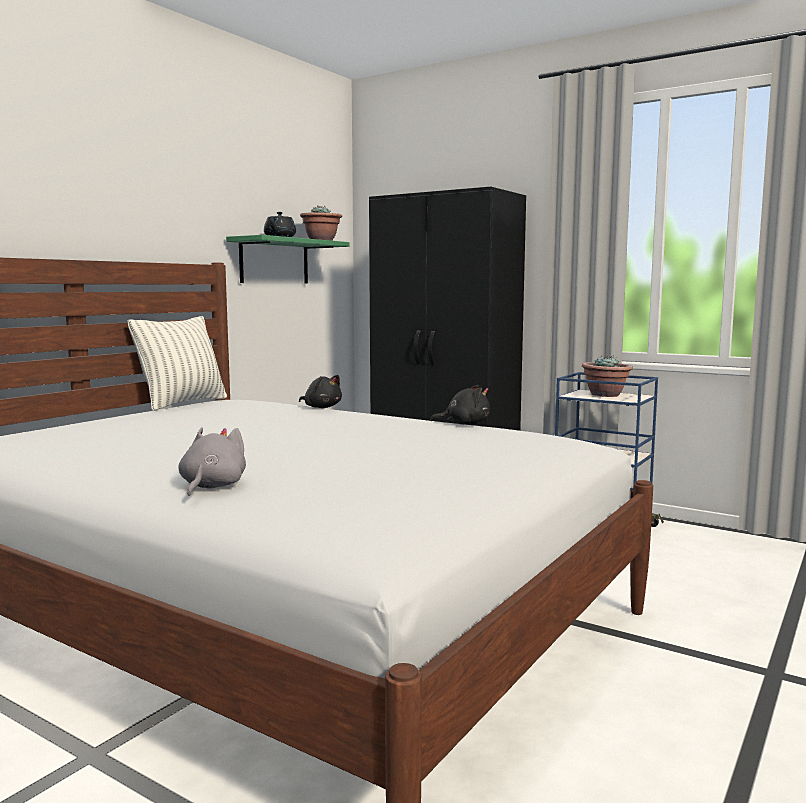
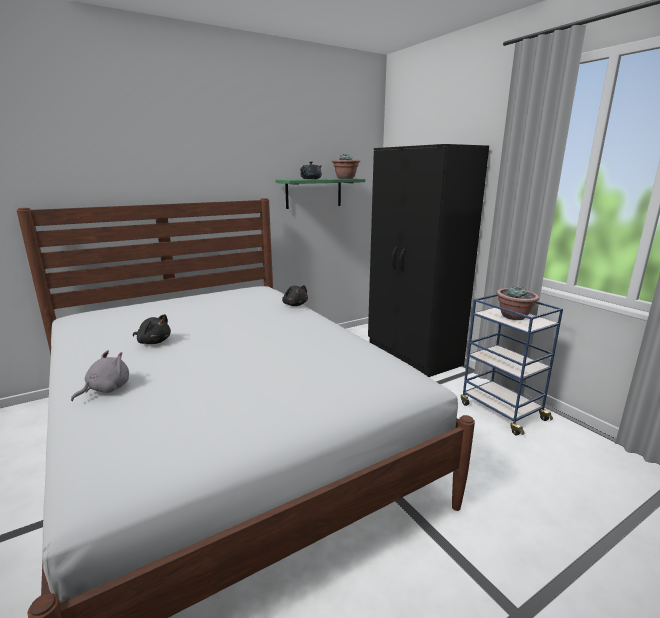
camera: 25 degrees right, 10 degrees up
pillow [128,316,227,411] -> none
black plush toy [430,385,490,424] -> black plush toy moved to [133,314,171,344]

